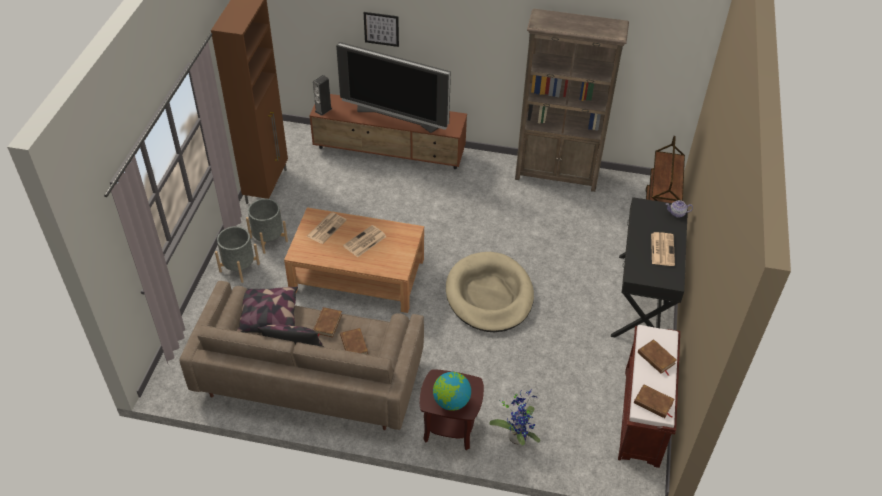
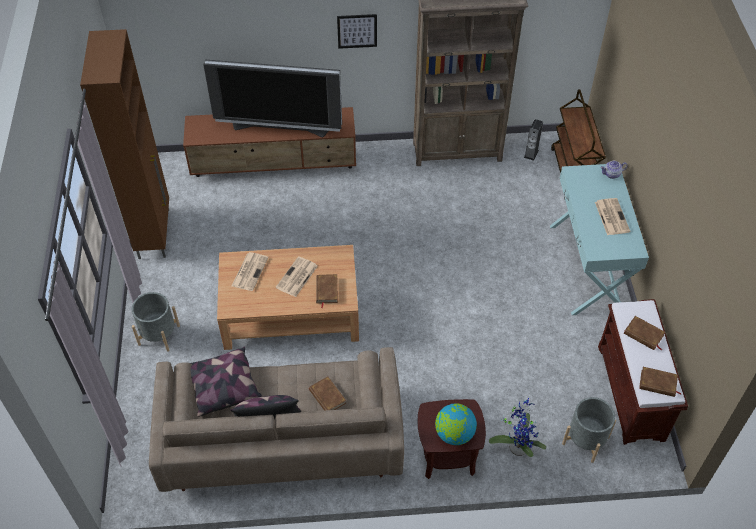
camera: 15 degrees left, 5 degrees up
grey planter [246,198,288,254] -> grey planter moved to [562,397,616,463]
speaker [313,75,332,116] -> speaker moved to [524,119,543,161]
brown book [313,307,342,338] -> brown book moved to [316,274,338,308]
picture [364,12,399,47] -> picture moved to [337,14,377,49]
beige dog bed [446,252,534,332] -> none
black console table [611,197,688,337] -> turquoise console table [550,164,649,315]

